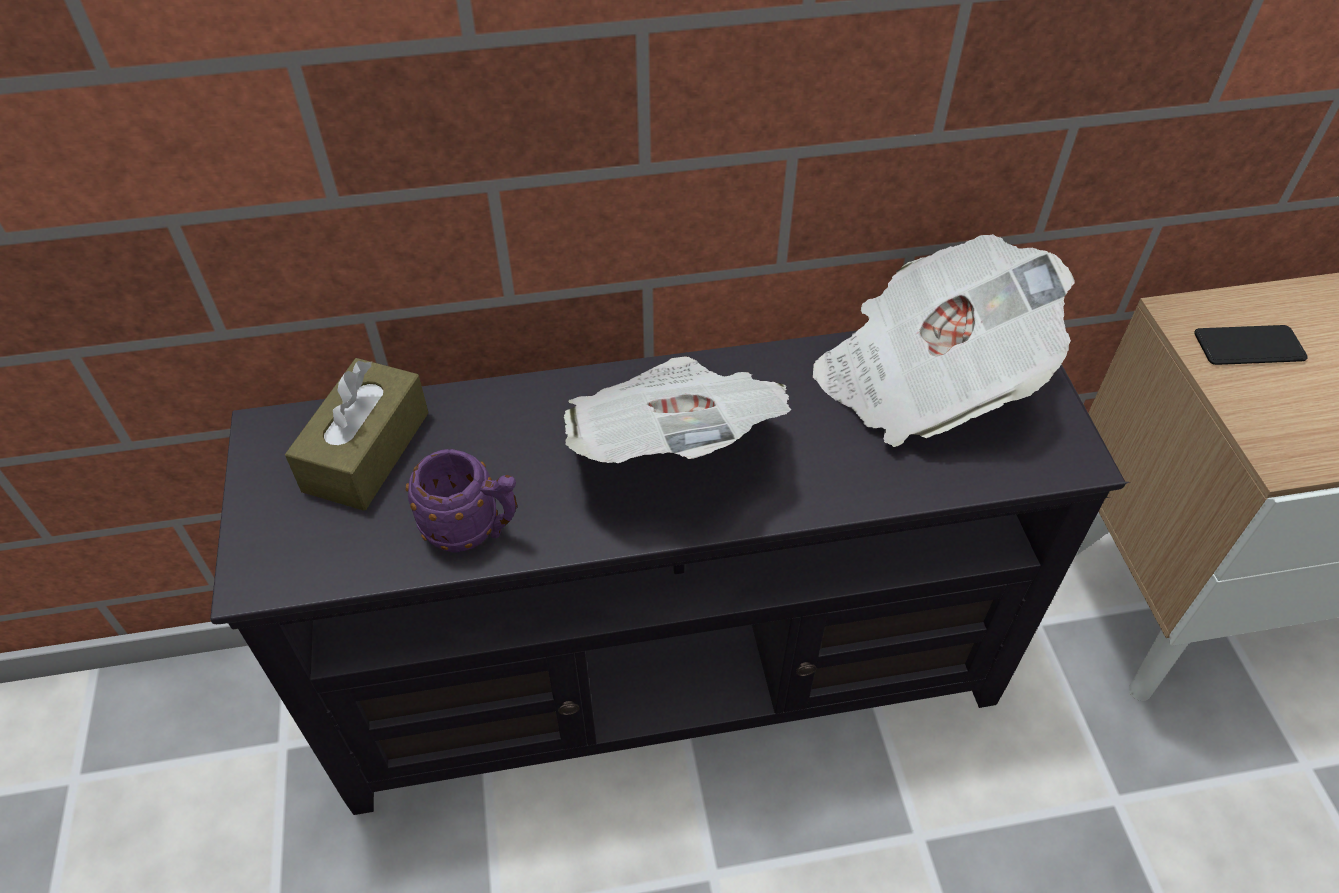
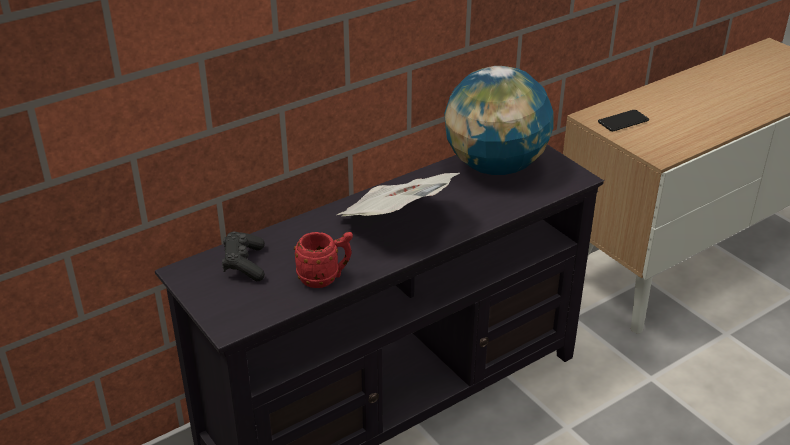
camera: 25 degrees left, 15 degrees down
brown tissue box [285,358,429,511] -> black game controller [222,231,265,281]
purple mug [406,449,517,552] -> red mug [294,232,353,288]
newspaper [813,234,1075,447] -> globe [444,66,553,175]

